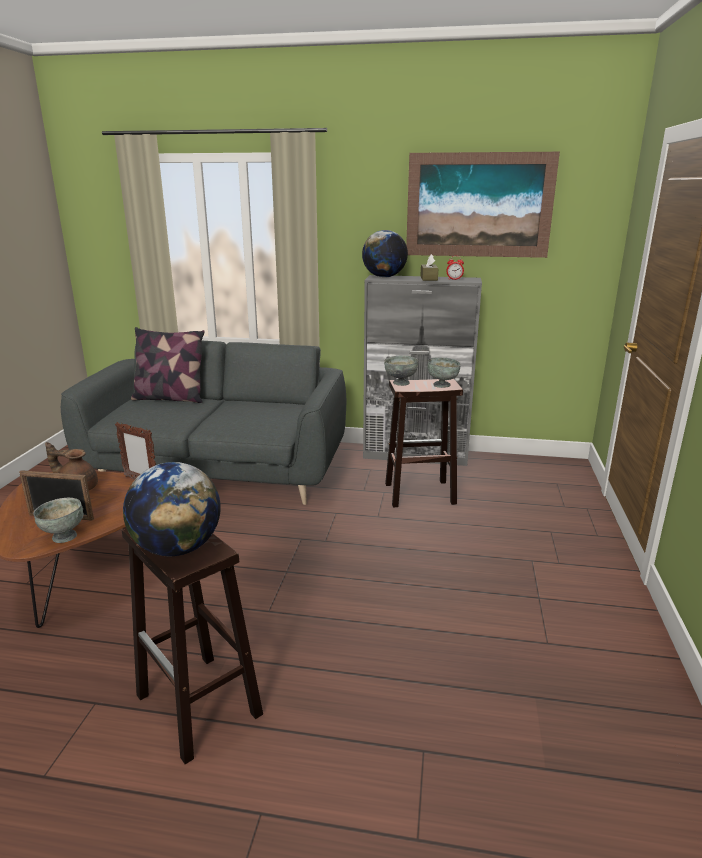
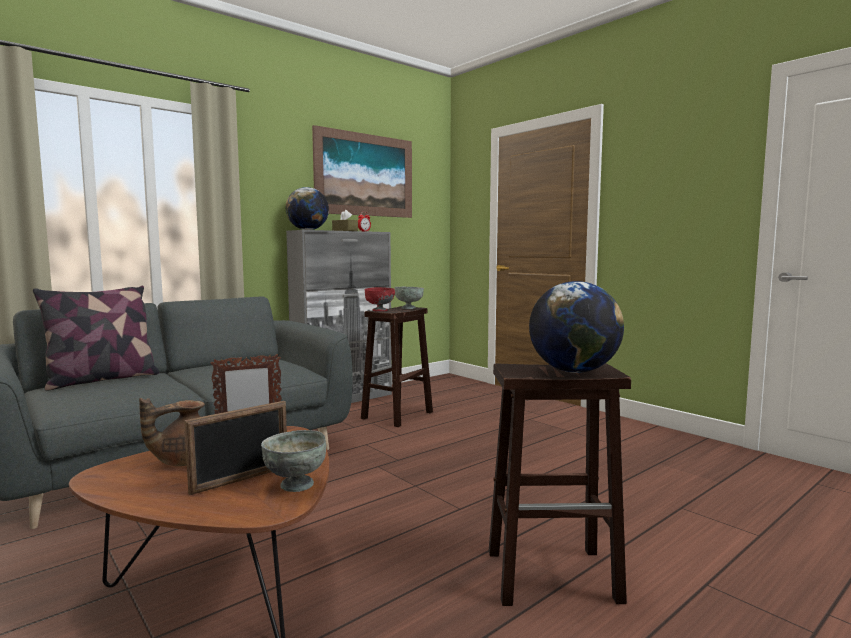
camera: 50 degrees left, 15 degrees down
grey bowl [384,355,418,386] -> red bowl [365,287,395,311]

